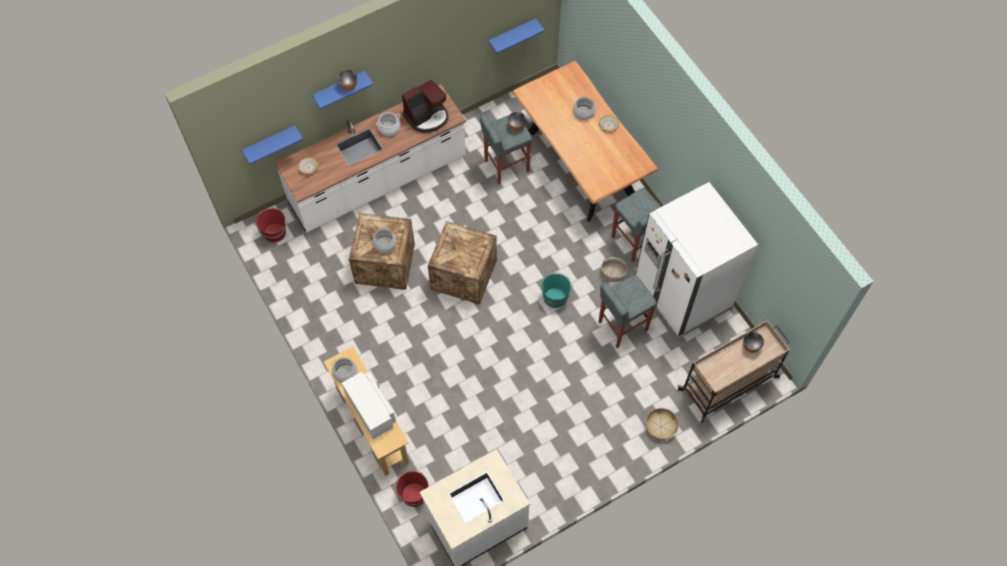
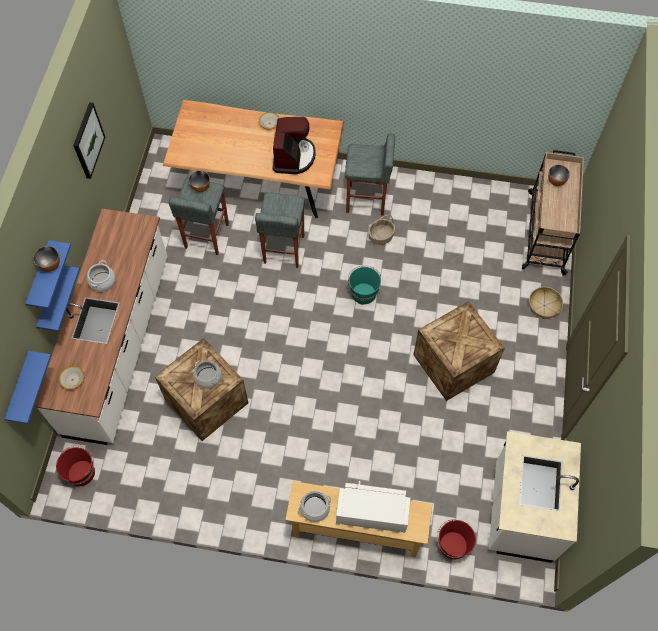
camera: 50 degrees left, 0 degrees up
coffee machine [402,80,449,133] -> coffee machine moved to [272,117,316,174]
crate [428,221,497,304] -> crate moved to [413,301,505,401]
blue shelf [488,18,545,54] -> blue shelf moved to [36,266,80,331]
cooking pot [573,95,596,120] -> none
grey stool [598,275,657,348] -> grey stool moved to [255,193,305,268]
white fridge [635,182,758,338] -> none
none -> picture [73,102,105,179]

